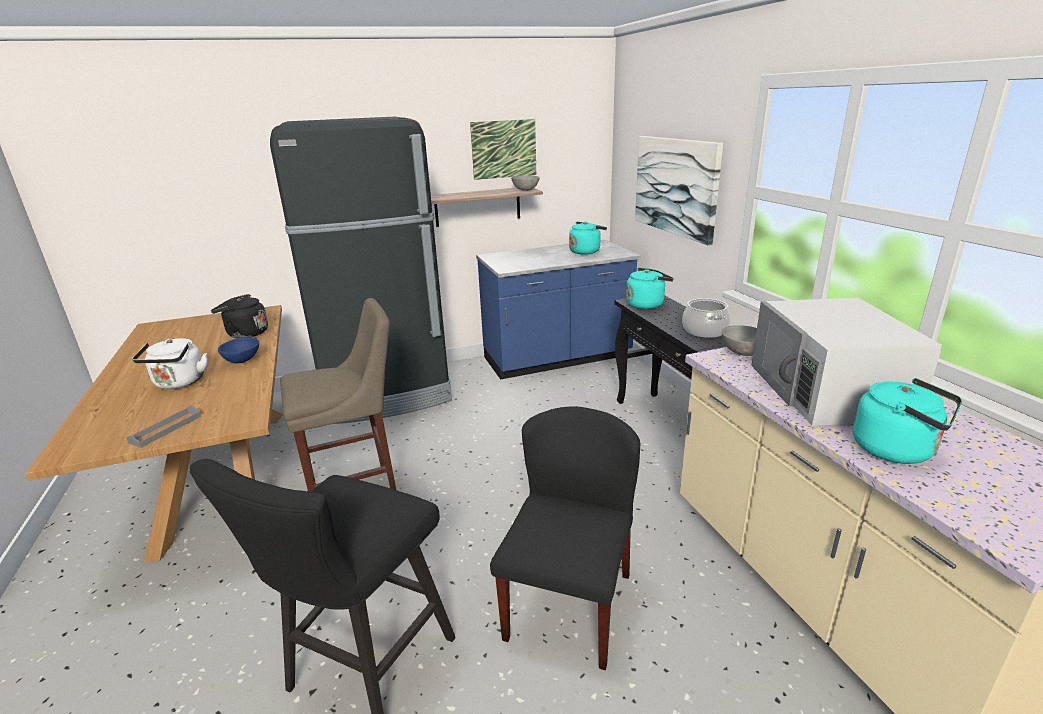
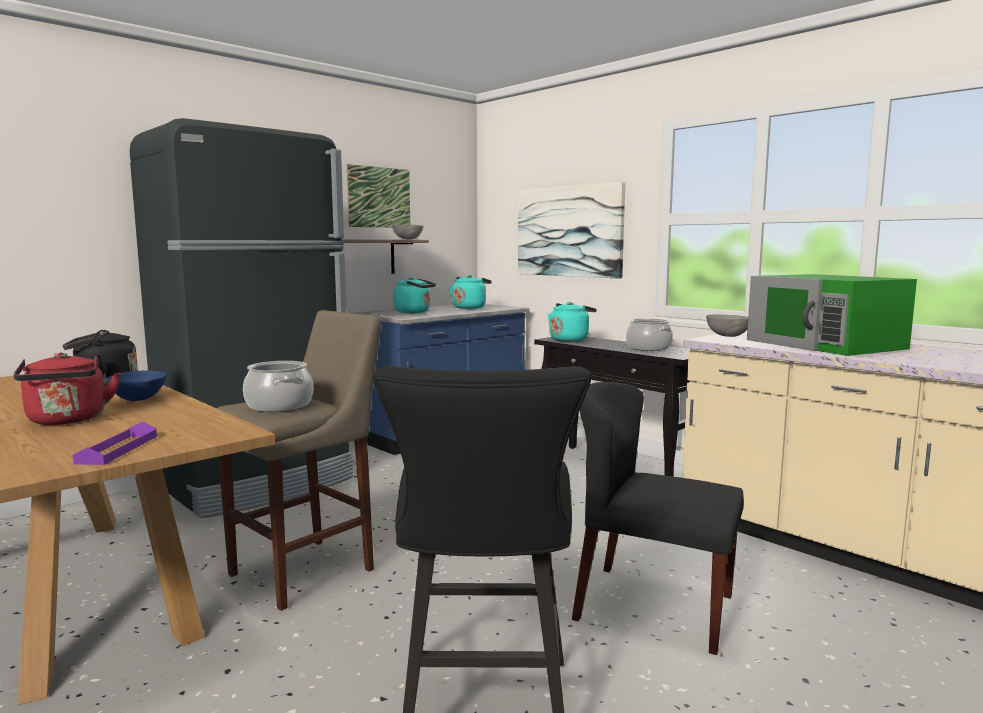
camera: 25 degrees left, 15 degrees down
grey tray [126,405,201,448] -> purple tray [73,422,157,465]
white kettle [132,338,208,389] -> red kettle [13,352,120,425]
black chair [490,406,640,670] -> black chair turned 60 degrees counterclockwise [572,382,744,655]
white microwave [751,298,943,426] -> green microwave [747,274,917,356]
turquoise kettle [853,378,962,464] -> turquoise kettle moved to [394,277,436,313]
none -> cooking pot [243,361,313,412]

